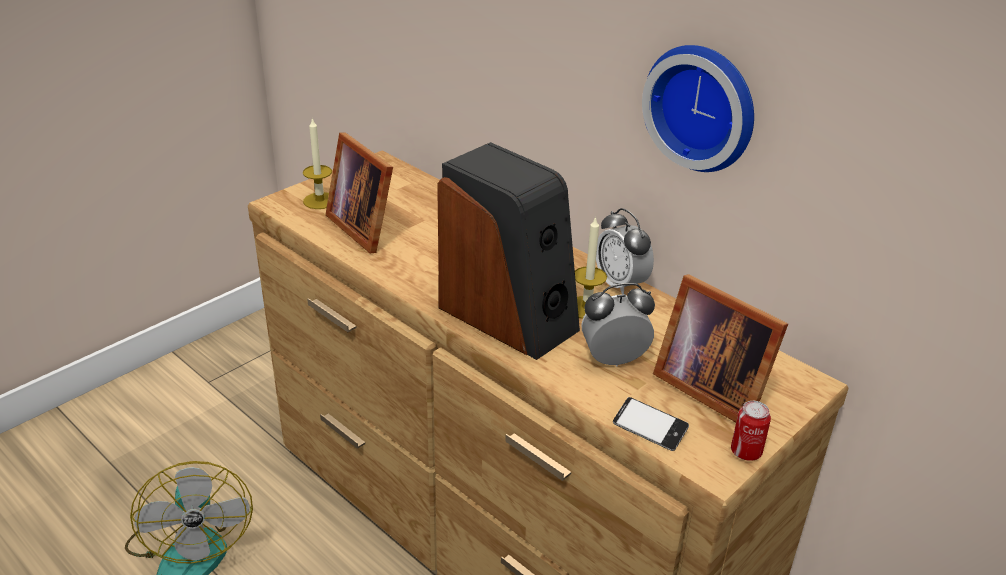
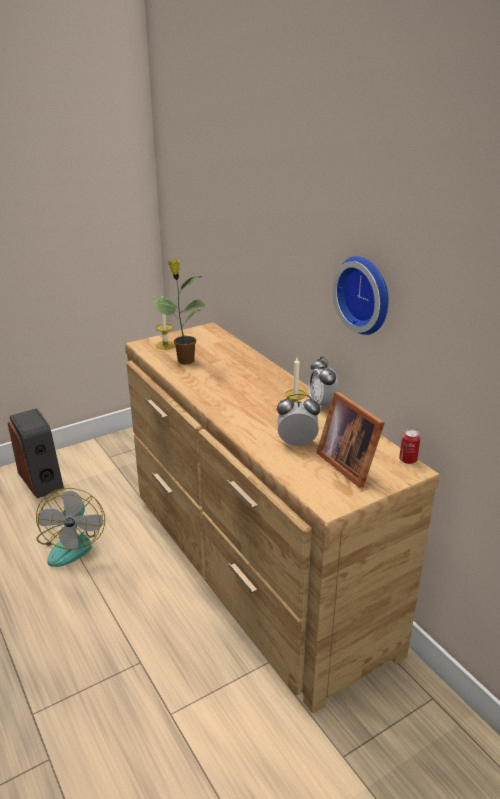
camera: 15 degrees right, 5 degrees down
picture frame [325,133,393,253] -> potted plant [154,259,206,365]
speaker [437,142,580,360] -> speaker moved to [8,408,64,498]
phone [613,397,689,451] -> none
can [731,401,771,461] -> can moved to [399,429,420,464]

